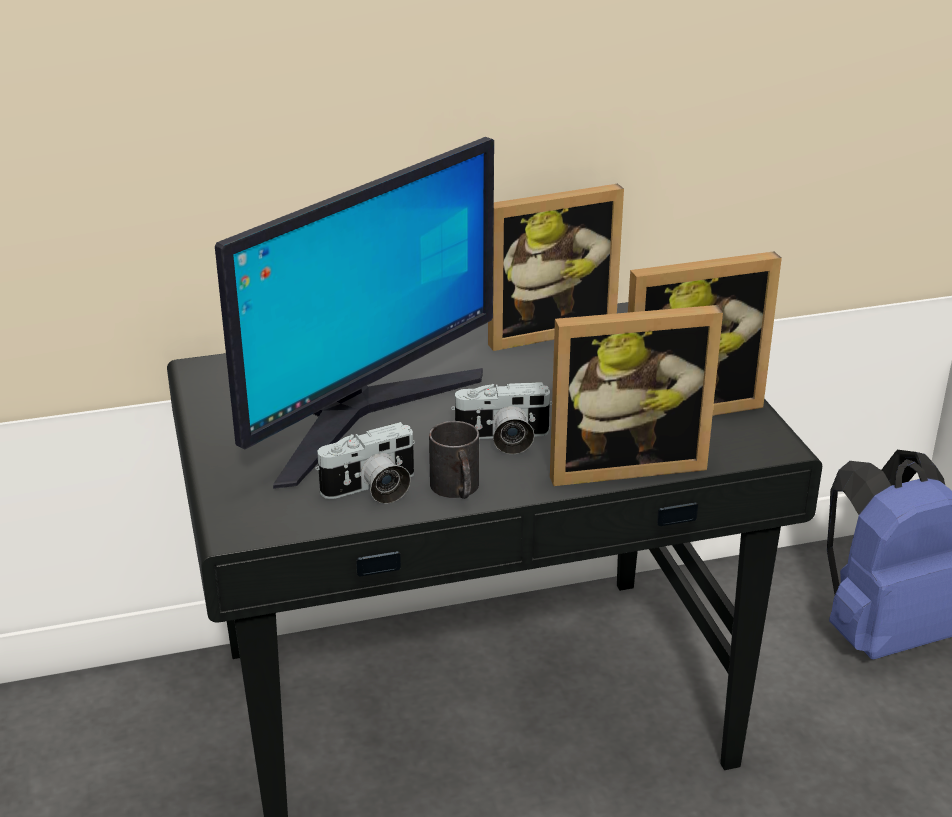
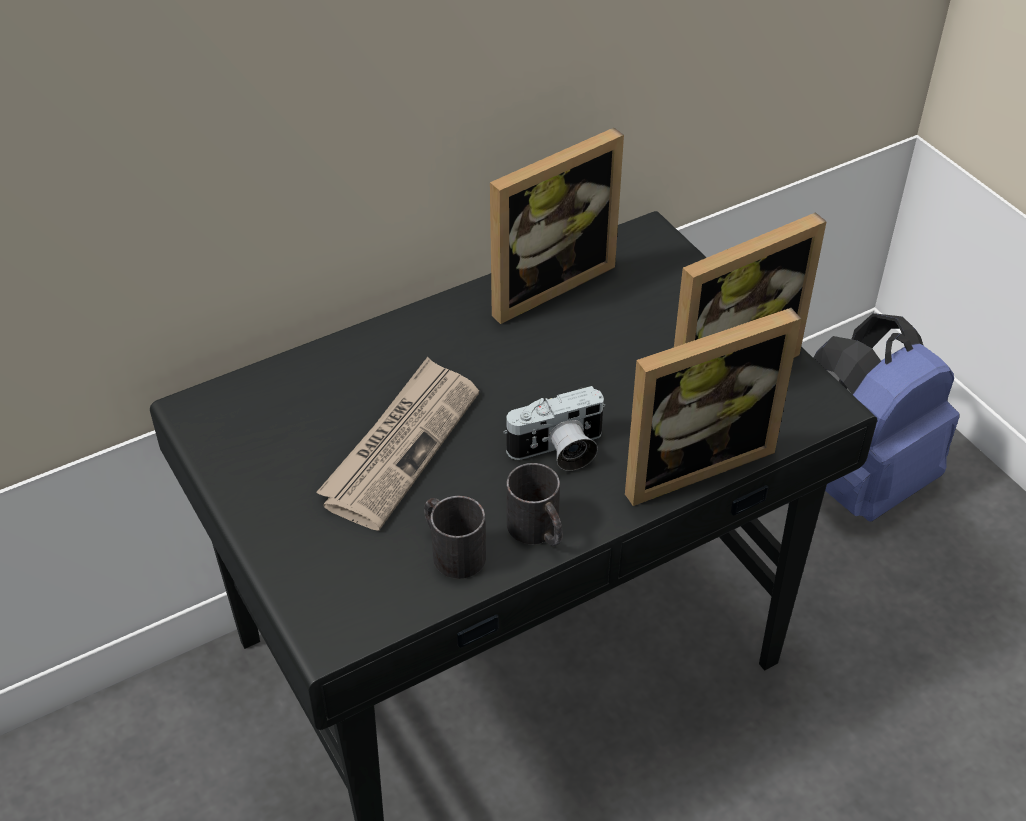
camera: 15 degrees left, 15 degrees up
monitor [215,137,494,489] -> newspaper [317,357,479,531]
camera [315,422,415,504] -> black mug [424,496,486,579]

